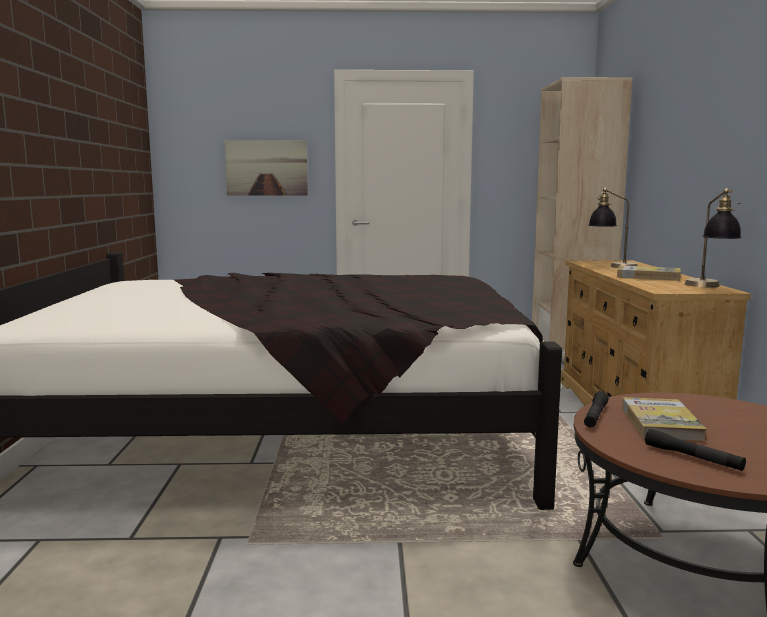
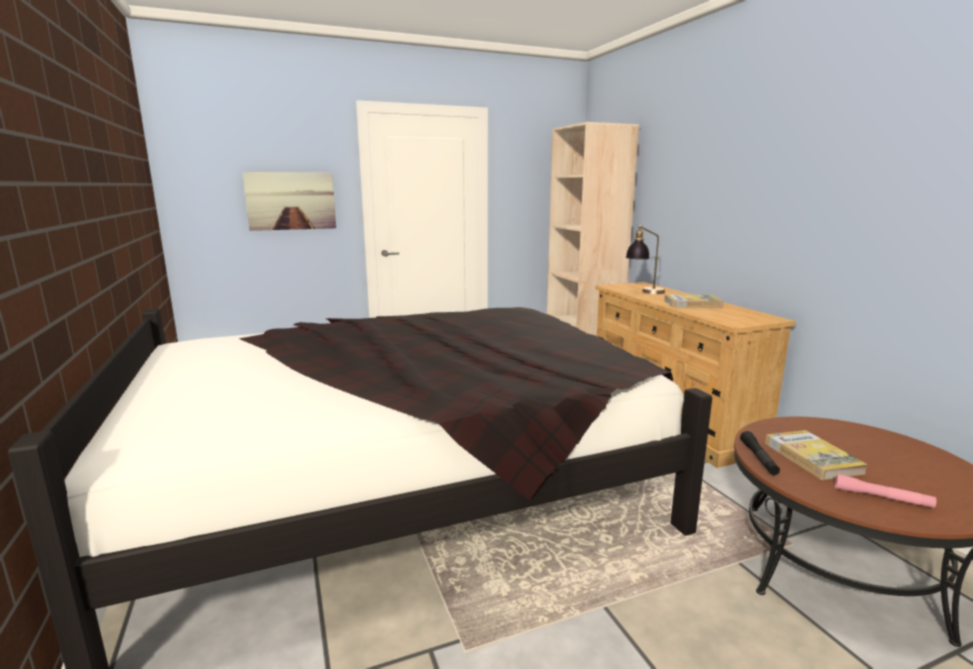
camera: 20 degrees left, 5 degrees up
black flashlight [645,429,746,471] -> pink flashlight [835,474,936,508]
table lamp [684,189,742,287] -> none

